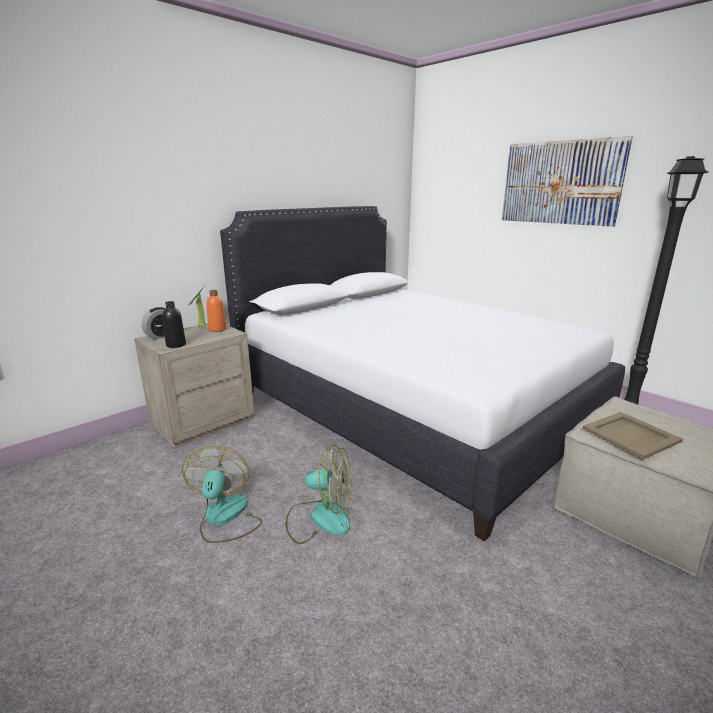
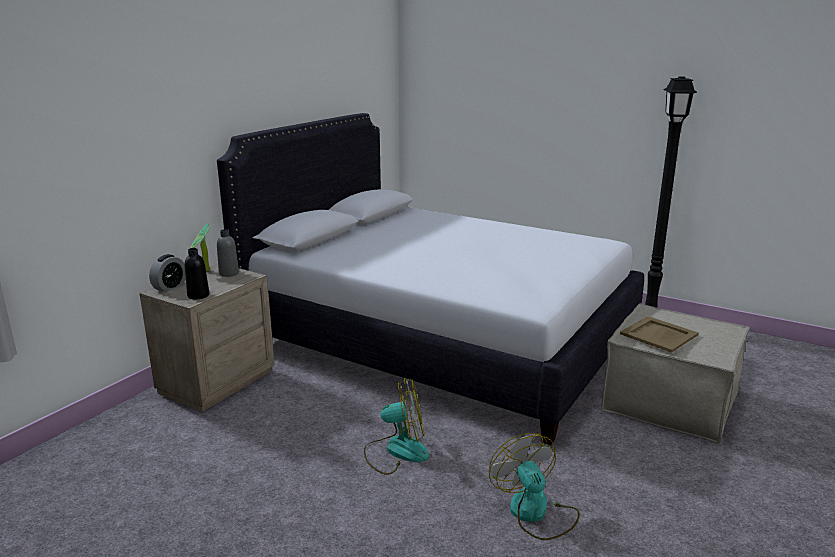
camera: 15 degrees left, 0 degrees up
fan [182,445,262,543] -> fan moved to [489,433,580,540]
orange bottle [206,290,226,332] -> grey bottle [217,229,239,277]
picture [502,136,633,227] -> none

